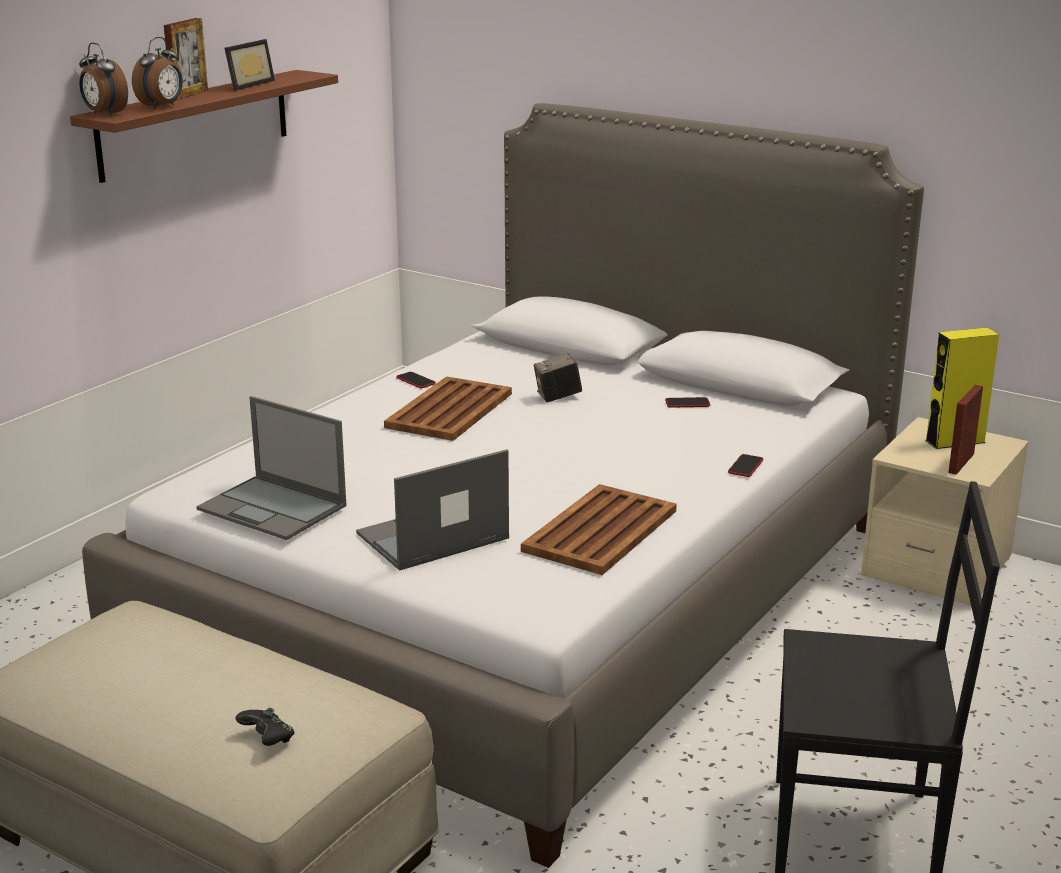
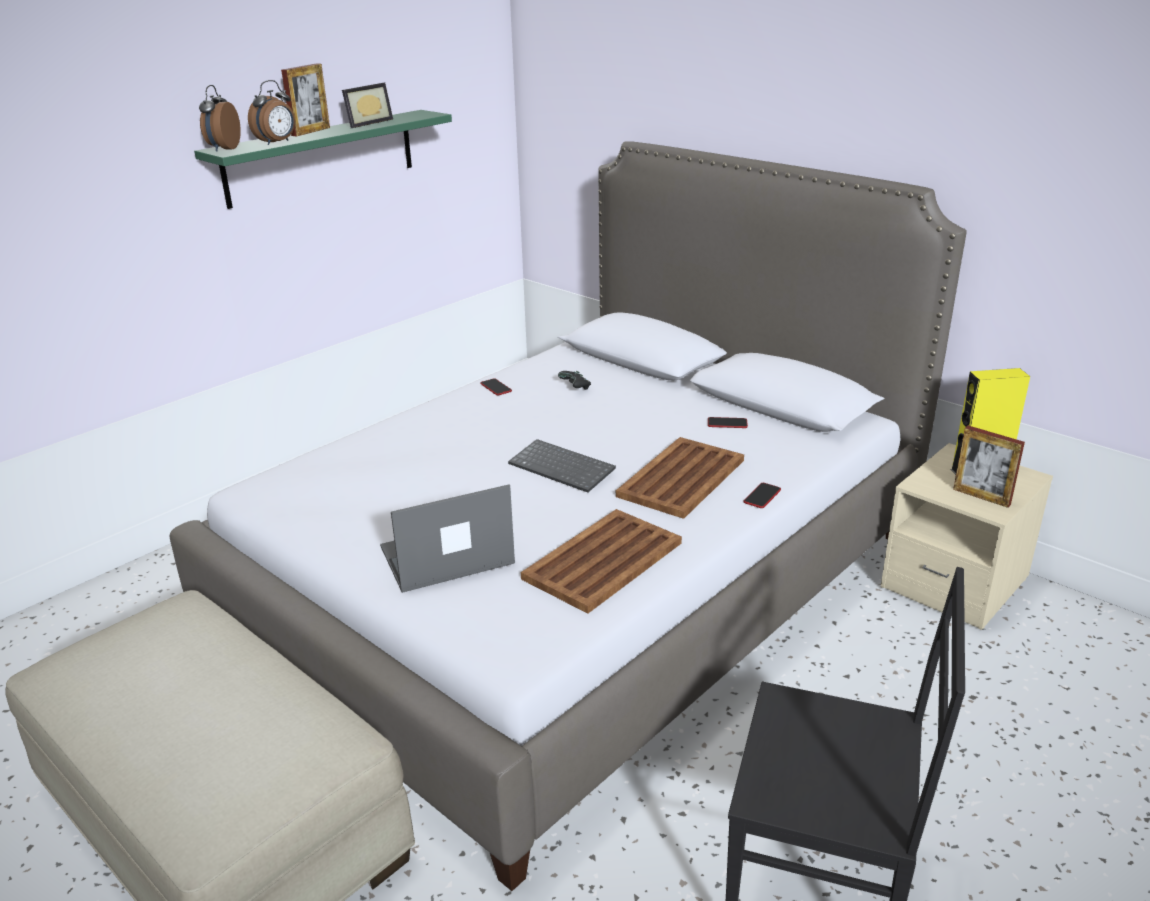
camera: 10 degrees right, 5 degrees up
brown shelf [70,70,338,183] -> green shelf [194,110,452,209]
alarm clock [79,43,128,116] -> alarm clock turned 45 degrees clockwise [199,85,241,152]
laptop [196,396,347,540] -> none
black game controller [236,708,295,746] -> black game controller moved to [558,371,591,390]
brown tray [384,376,512,441] -> brown tray moved to [616,437,744,519]
camera [534,353,582,402] -> none
picture frame [948,385,983,475] -> picture frame turned 90 degrees counterclockwise [953,425,1025,508]
none -> keyboard [508,439,616,493]

